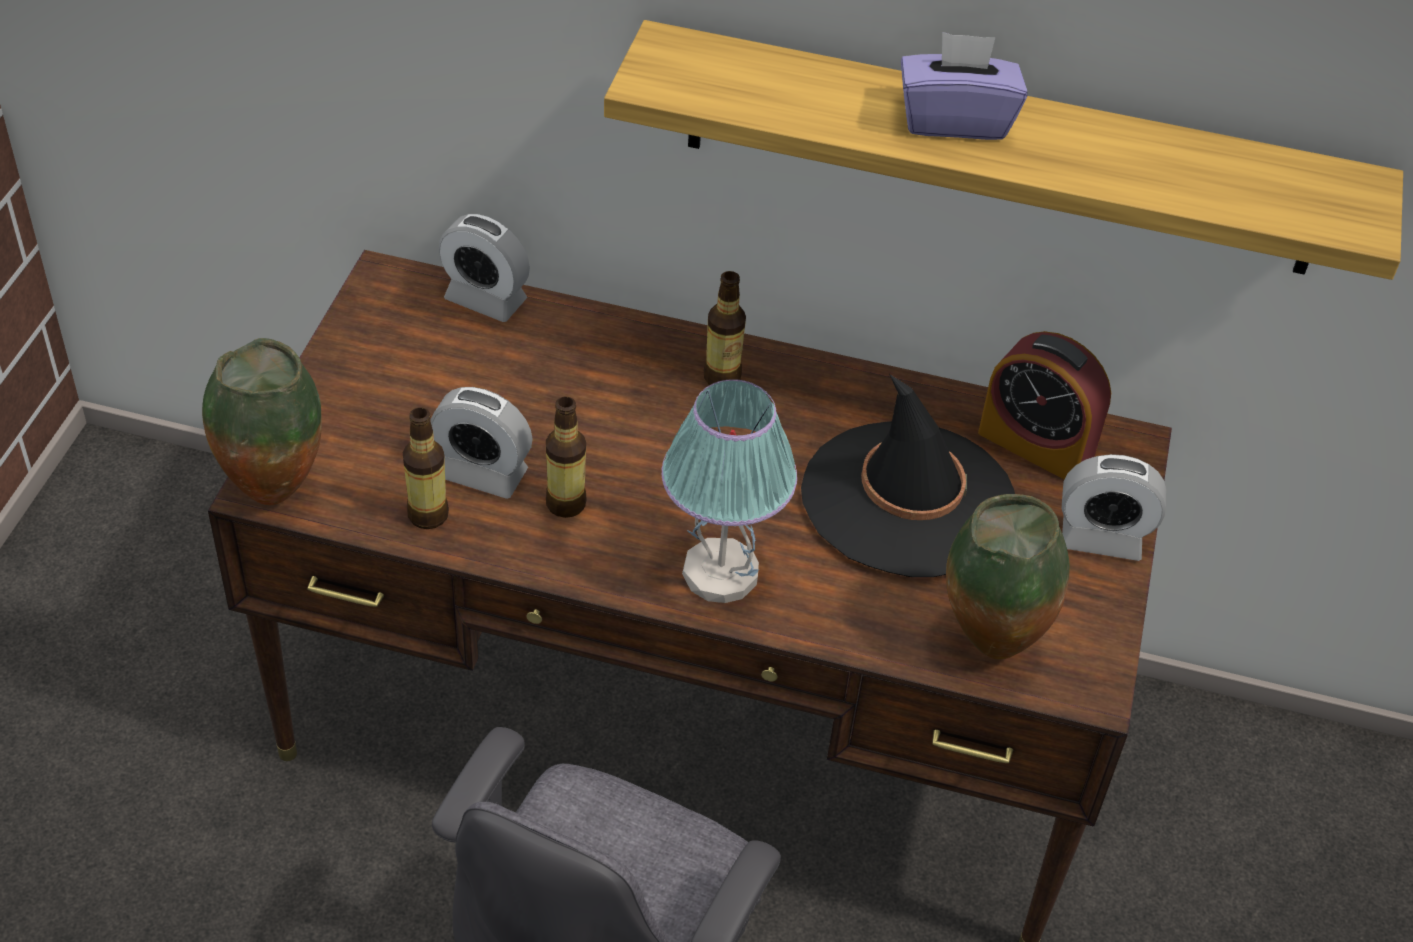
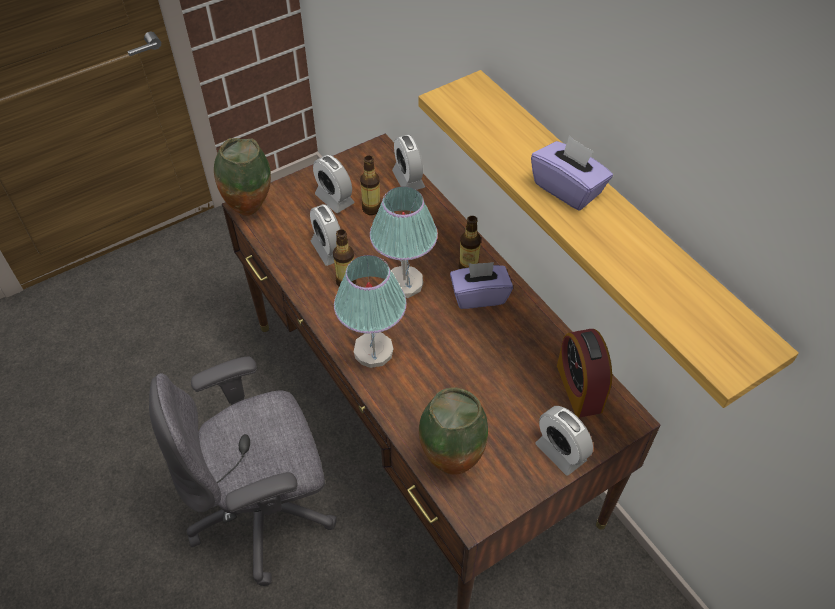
camera: 45 degrees right, 5 degrees up
bottle [403,407,449,529] -> bottle moved to [360,155,381,215]
black hat [801,374,1015,577] -> none
none -> alarm clock [313,155,354,213]
none -> table lamp [370,186,438,298]
none -> purple tissue box [450,262,513,309]

